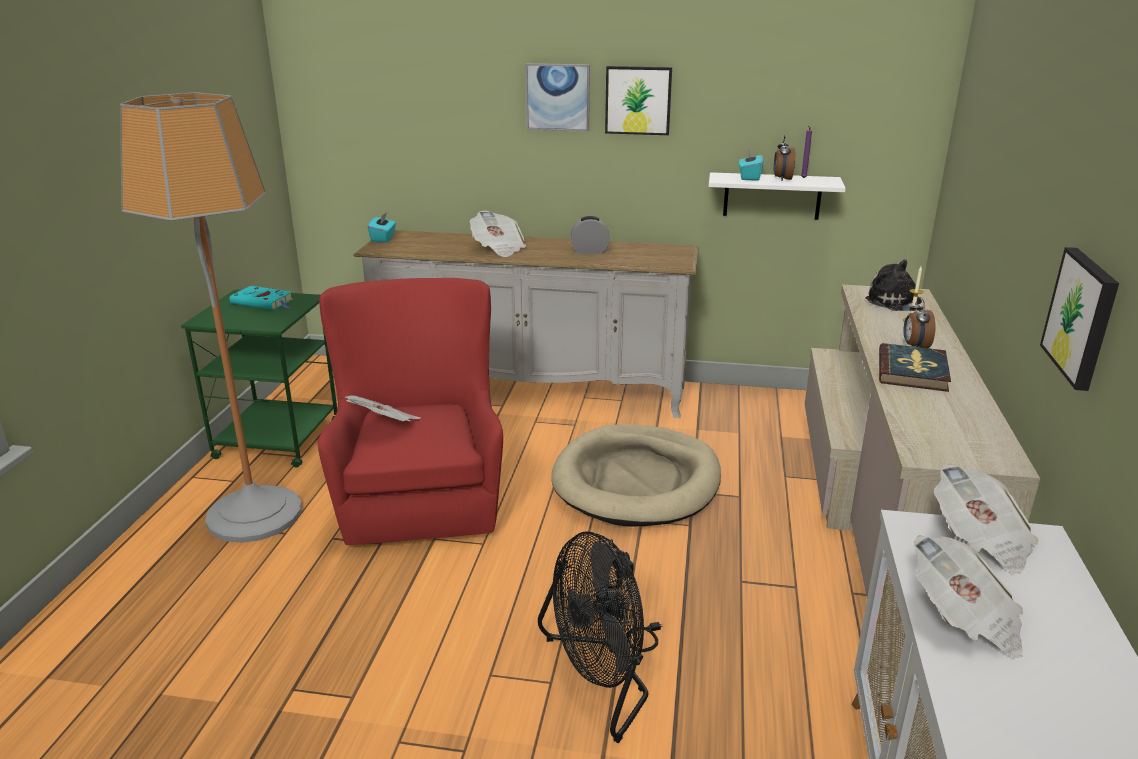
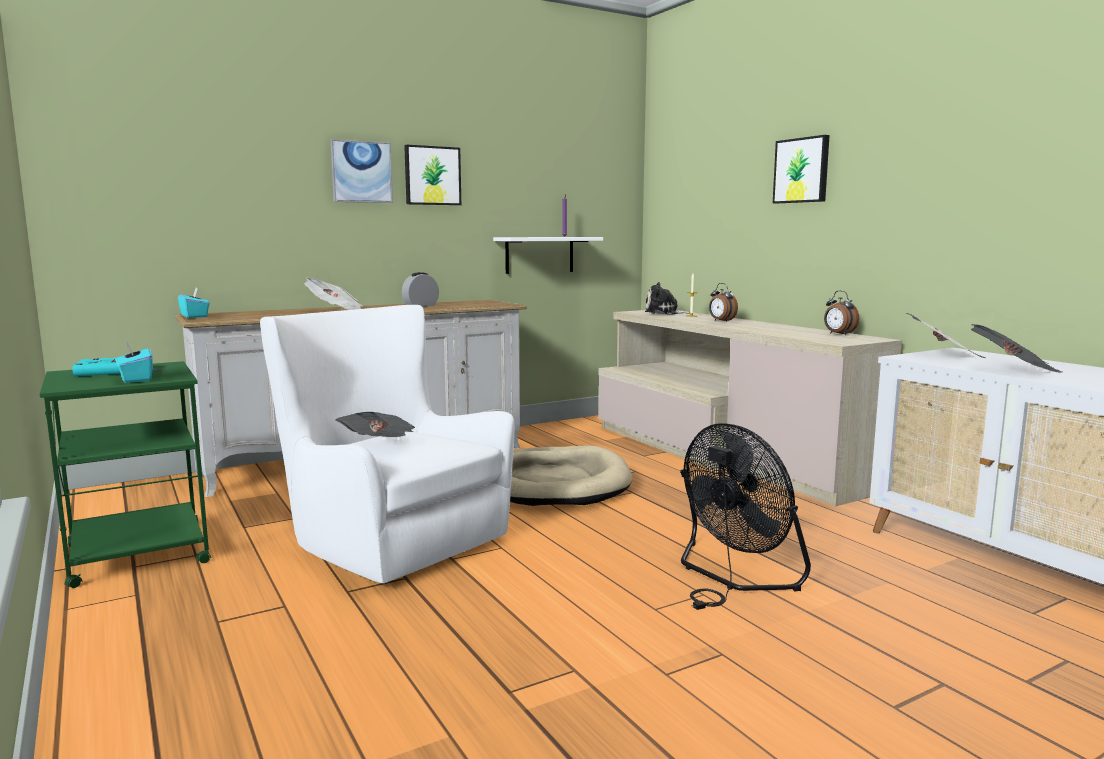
camera: 40 degrees left, 15 degrees down
floor lamp [120,92,302,543] -> none
red armchair [318,278,503,545] -> white armchair [260,305,515,583]
black fan [538,531,663,743] -> black fan turned 150 degrees counterclockwise [680,423,811,610]
turquoise tissue box [739,149,763,181] -> turquoise tissue box moved to [115,342,153,383]
alarm clock [774,135,795,180] -> alarm clock moved to [824,291,859,335]
book [879,343,951,392] -> none
picture [1040,247,1119,391] -> picture moved to [773,135,830,203]

